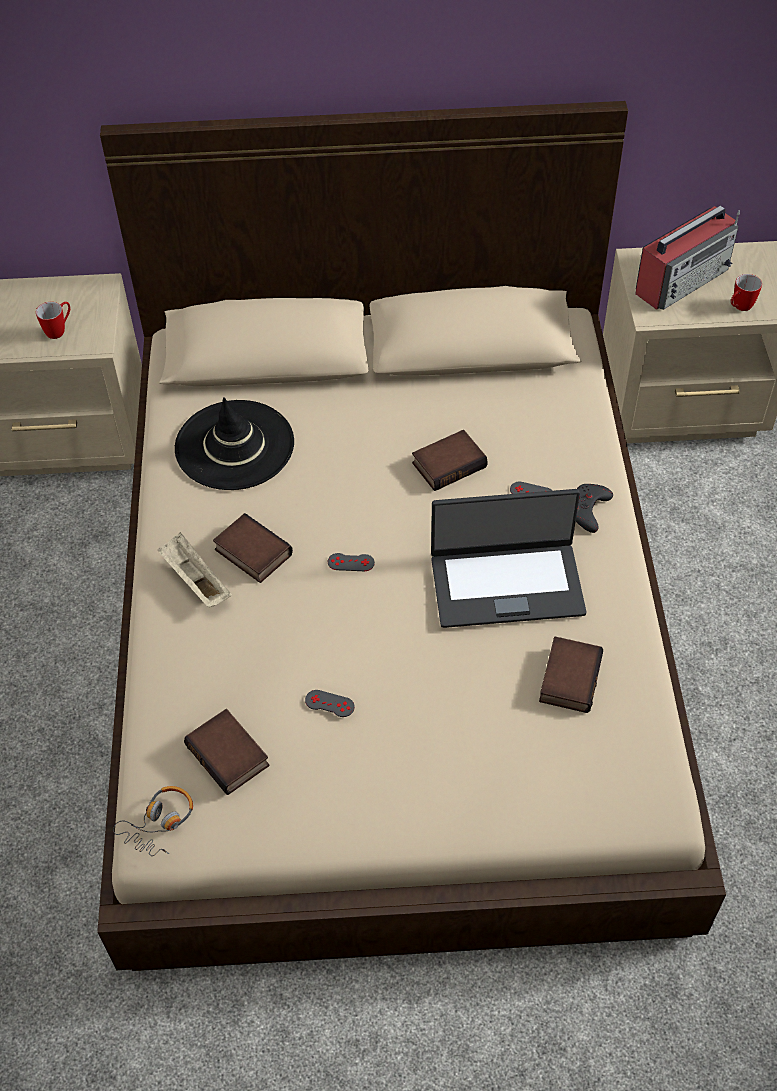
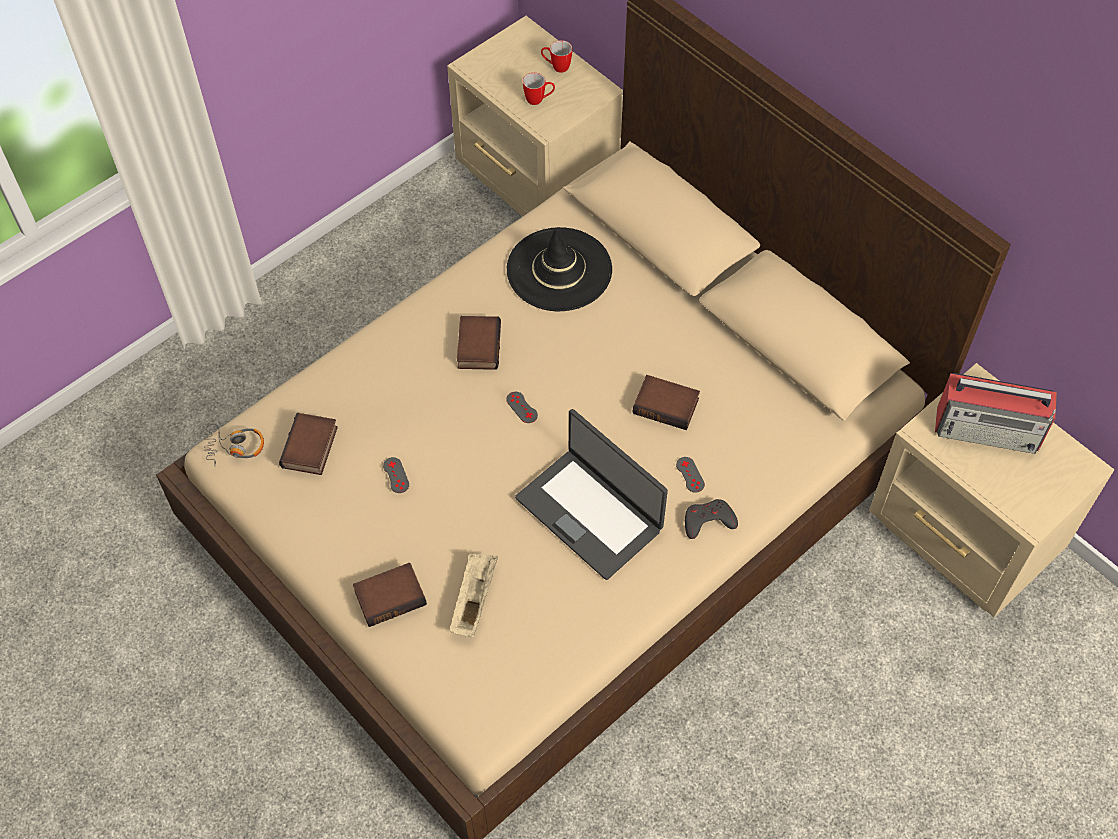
camera: 50 degrees right, 5 degrees up
beige tray [158,532,232,607] -> beige tray moved to [449,554,498,638]
book [539,636,603,713] -> book moved to [353,563,427,627]
mug [731,274,762,311] -> mug moved to [541,40,572,73]

